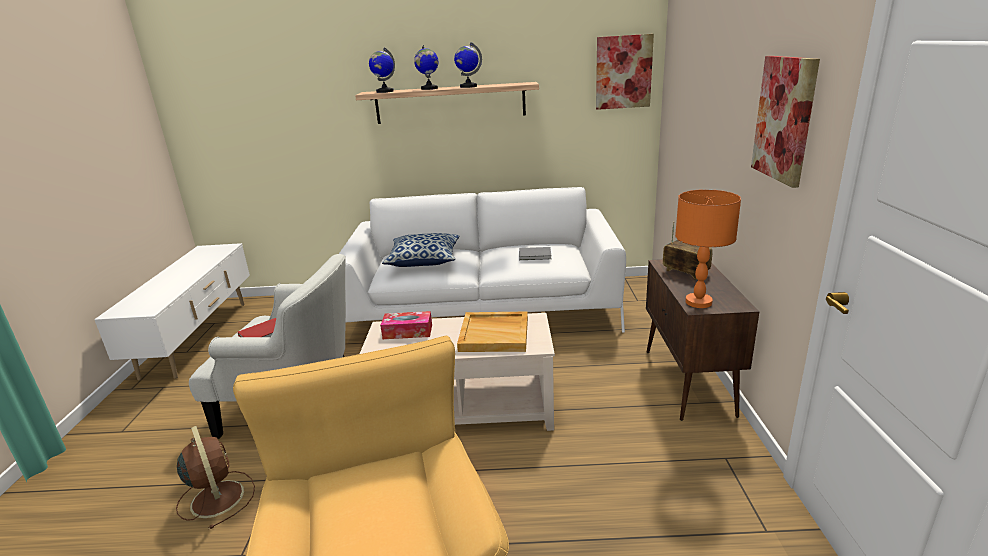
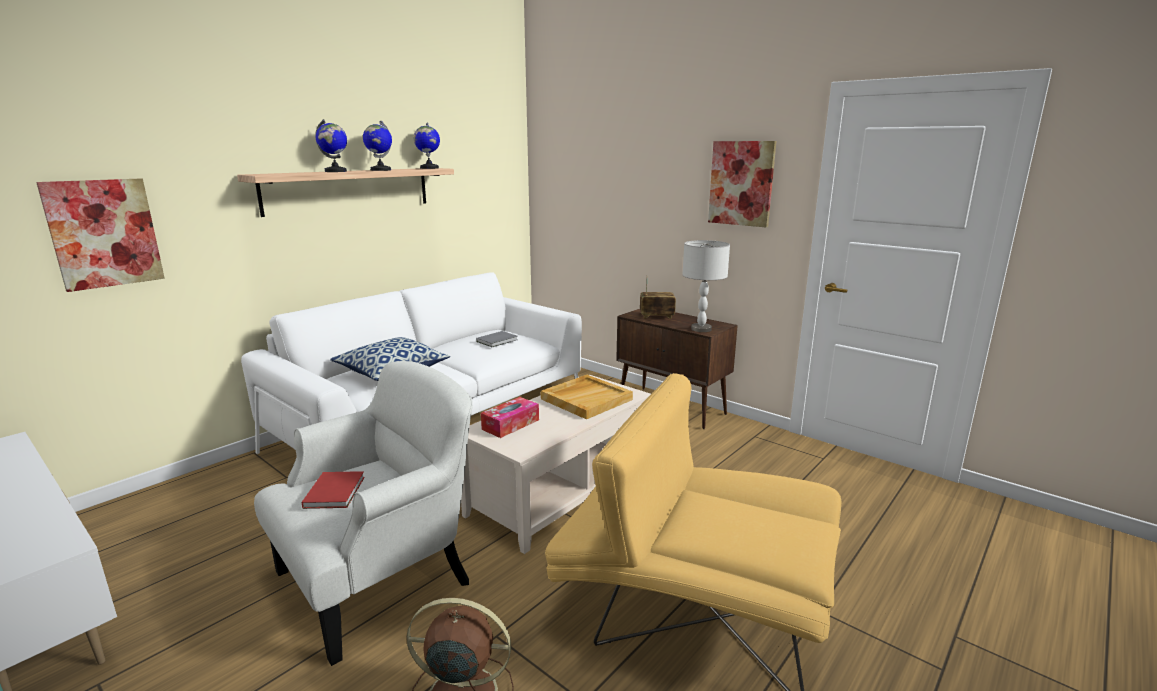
camera: 50 degrees left, 5 degrees down
globe [369,47,395,93] -> globe moved to [414,122,440,169]
picture [596,34,654,110] -> picture moved to [36,178,165,292]
orange table lamp [675,189,741,308] -> grey table lamp [682,240,730,332]

